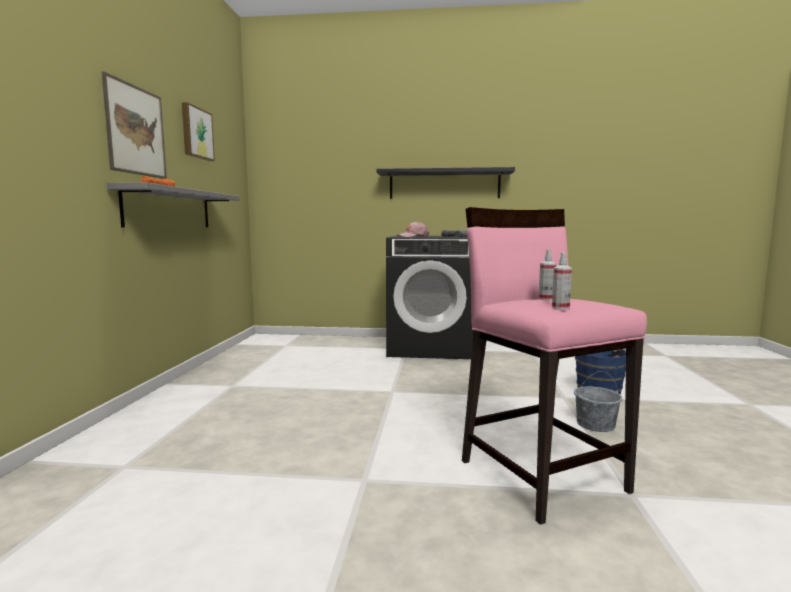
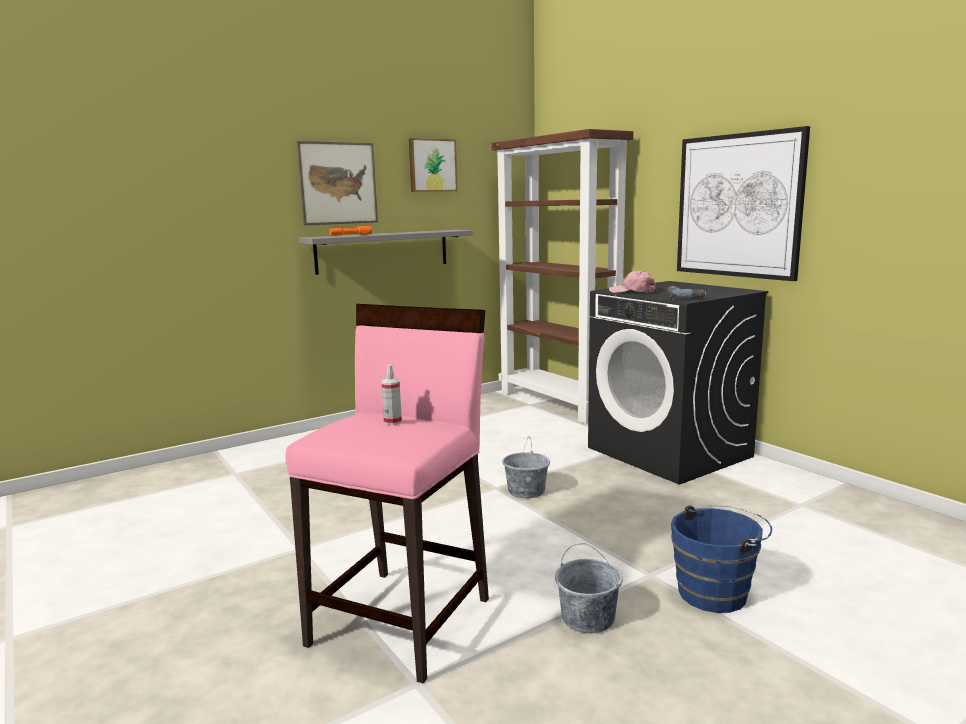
camera: 50 degrees right, 5 degrees up
black shelf [377,167,515,199] -> picture [677,126,810,281]
spray bottle [552,252,572,309] -> none
none -> brown bookcase [492,129,634,424]
none -> grey bucket [502,438,550,498]

